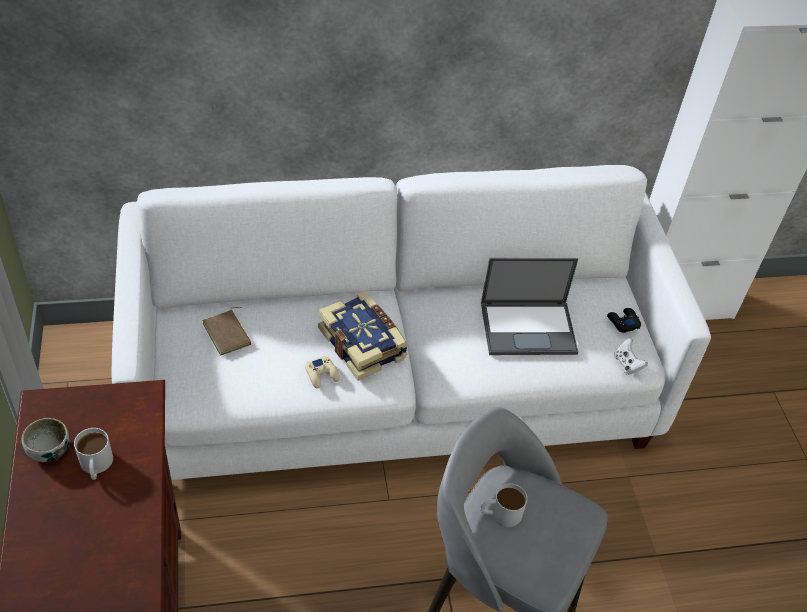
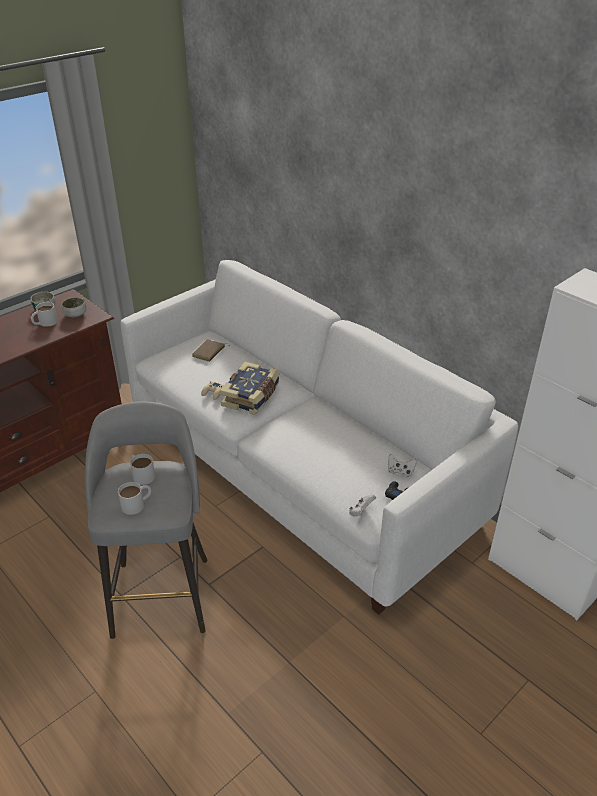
camera: 60 degrees right, 10 degrees down
laptop [481,258,578,355] -> none
none -> bowl [61,297,86,317]
none -> white mug [118,482,151,515]
none -> white game controller [388,454,417,477]

